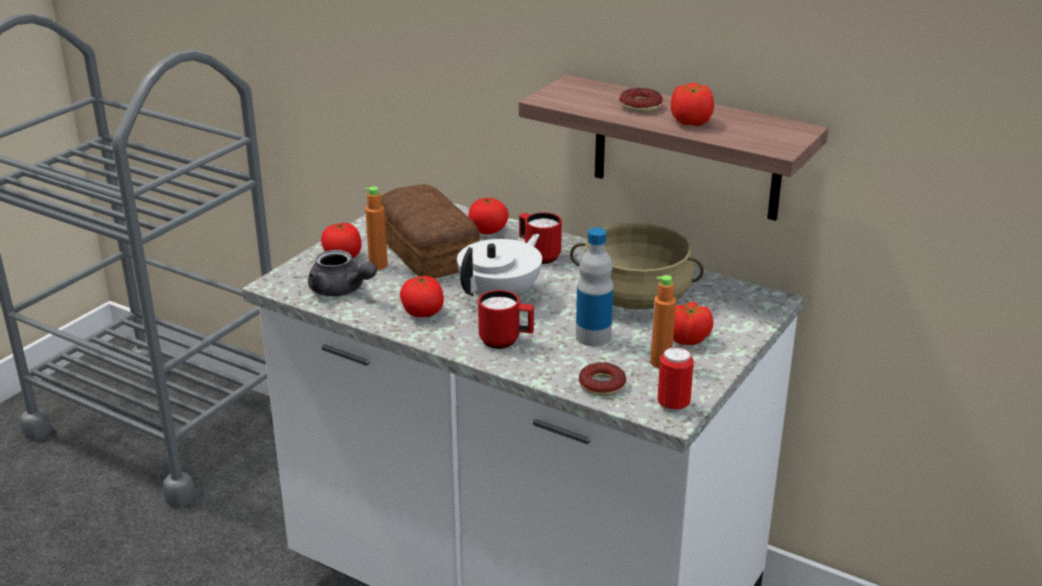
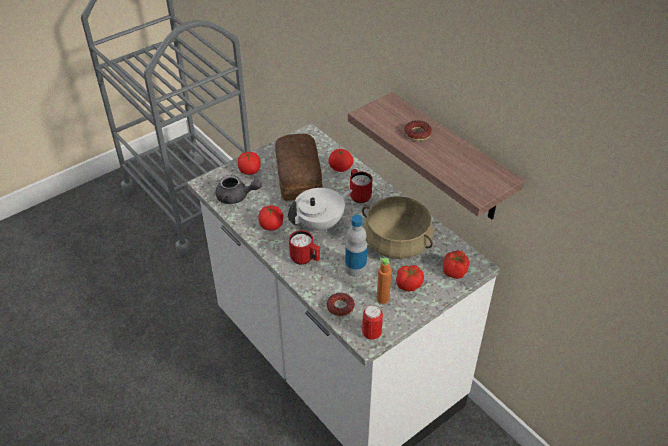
camera: 20 degrees right, 15 degrees up
grey teapot [308,250,377,296] -> grey teapot turned 45 degrees counterclockwise [215,175,262,204]
orange bottle [365,186,388,270] -> none
tomato [671,83,714,126] -> tomato moved to [443,251,469,279]

